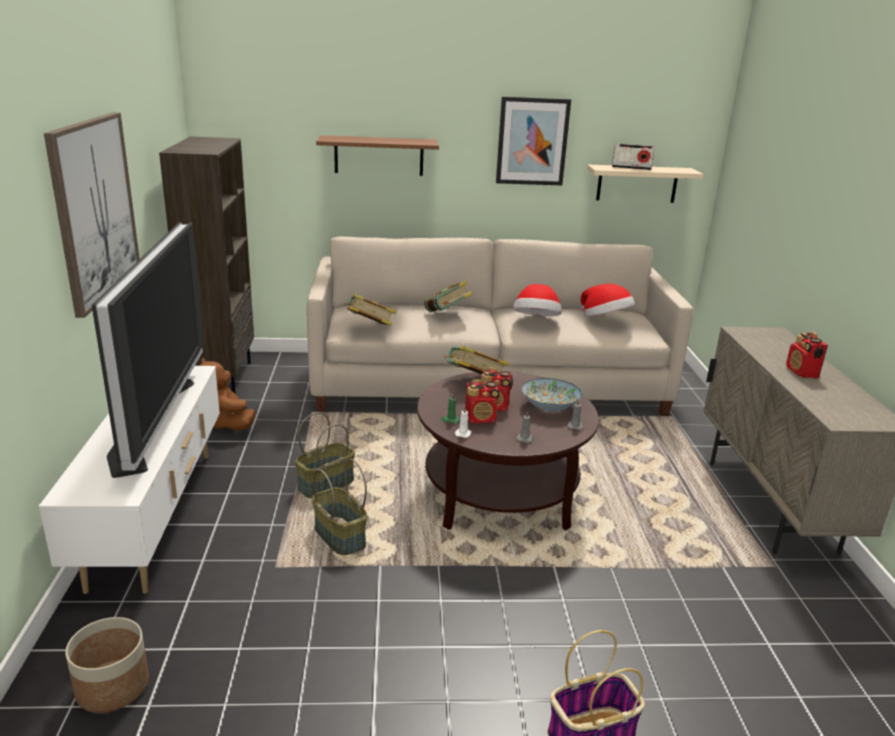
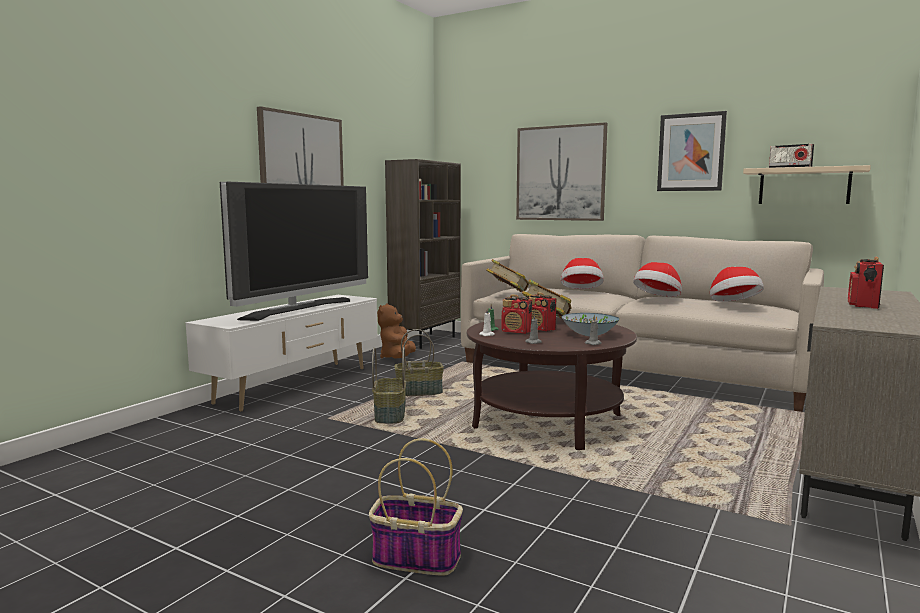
camera: 35 degrees right, 15 degrees down
planter [65,617,149,713] -> none
brown shelf [316,135,439,176] -> picture [516,122,607,221]
book [424,281,473,312] -> hat [561,258,604,289]

